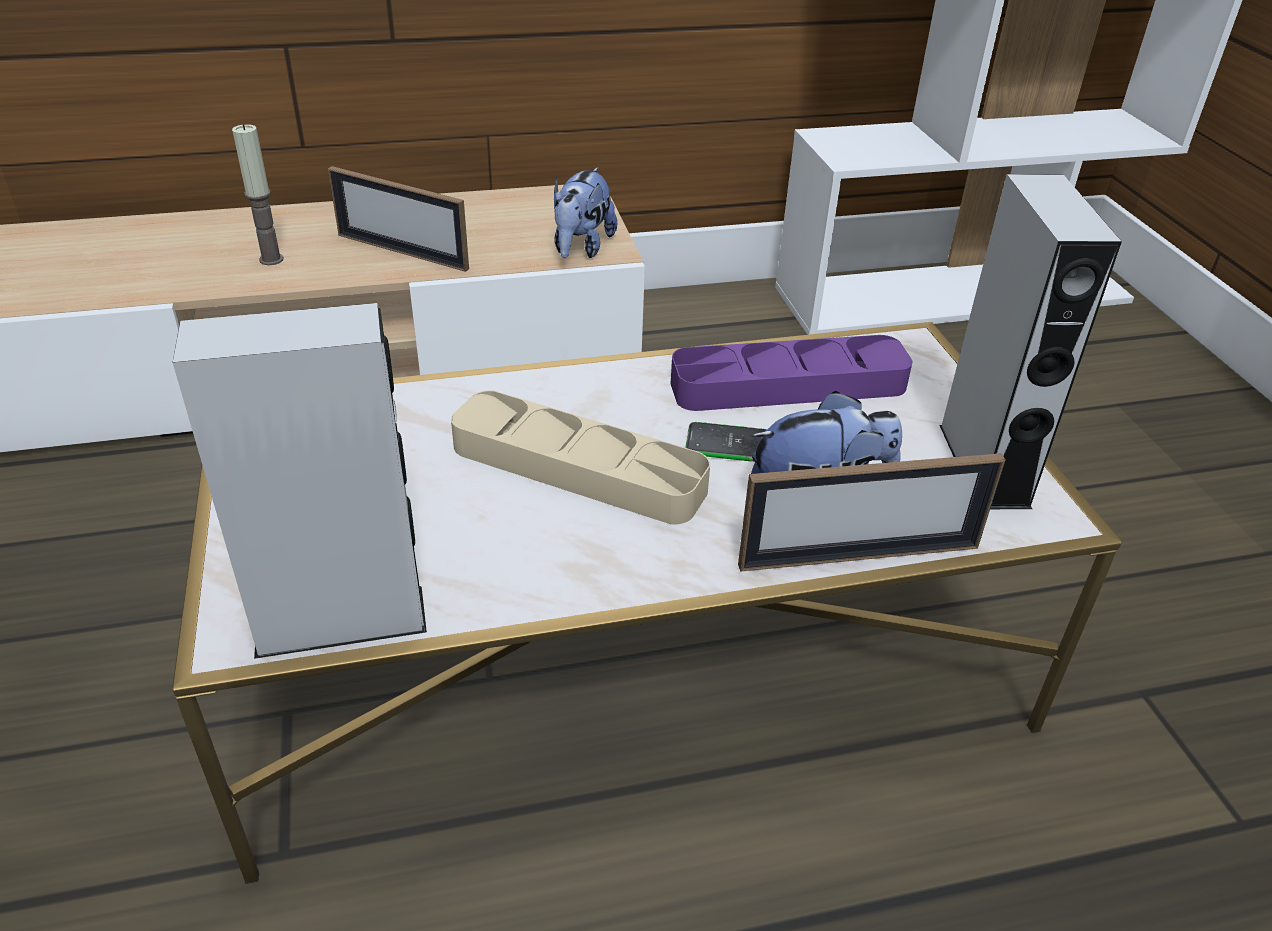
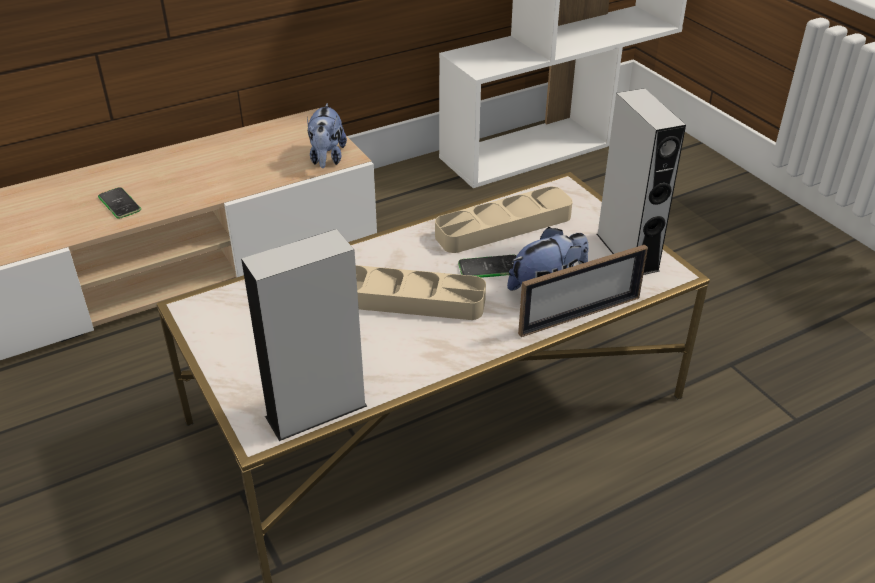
camera: 15 degrees left, 0 degrees up
candle [232,124,283,265] -> phone [98,187,141,219]
picture frame [328,166,469,272] -> none
purple tray [671,335,912,411] -> beige tray [435,186,573,253]

